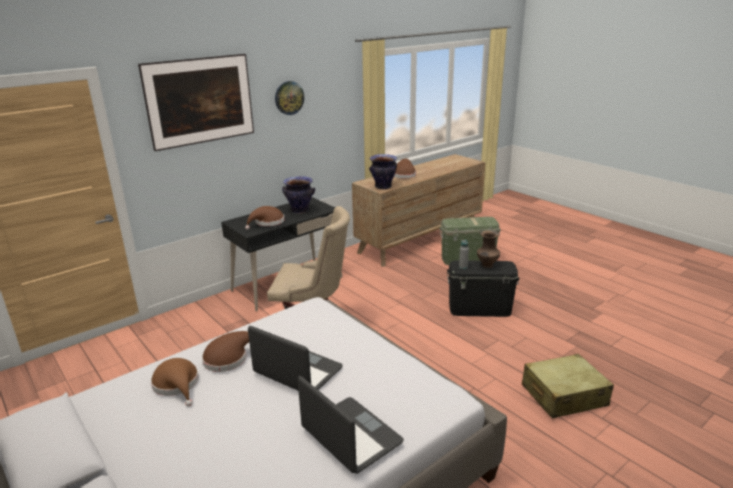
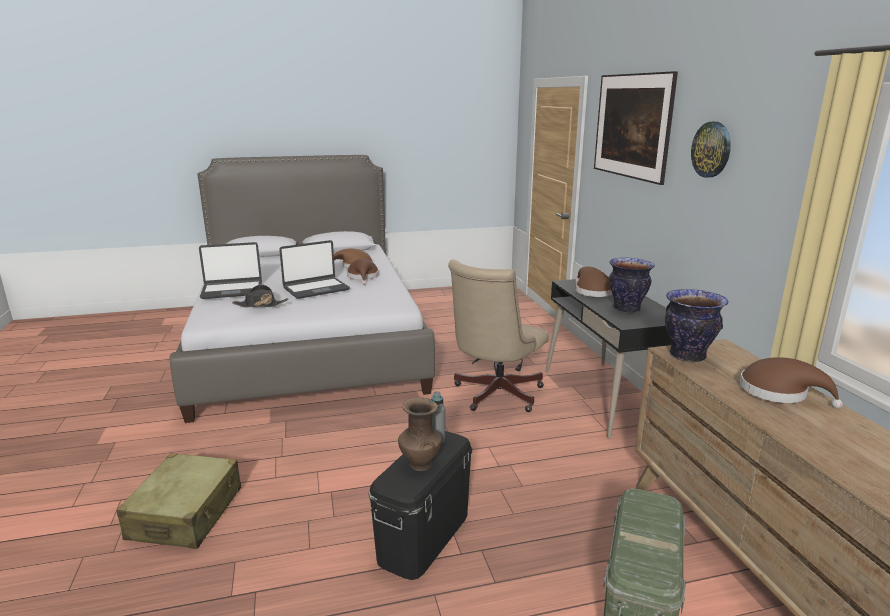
camera: 115 degrees right, 5 degrees down
none -> black hat [232,284,288,308]

